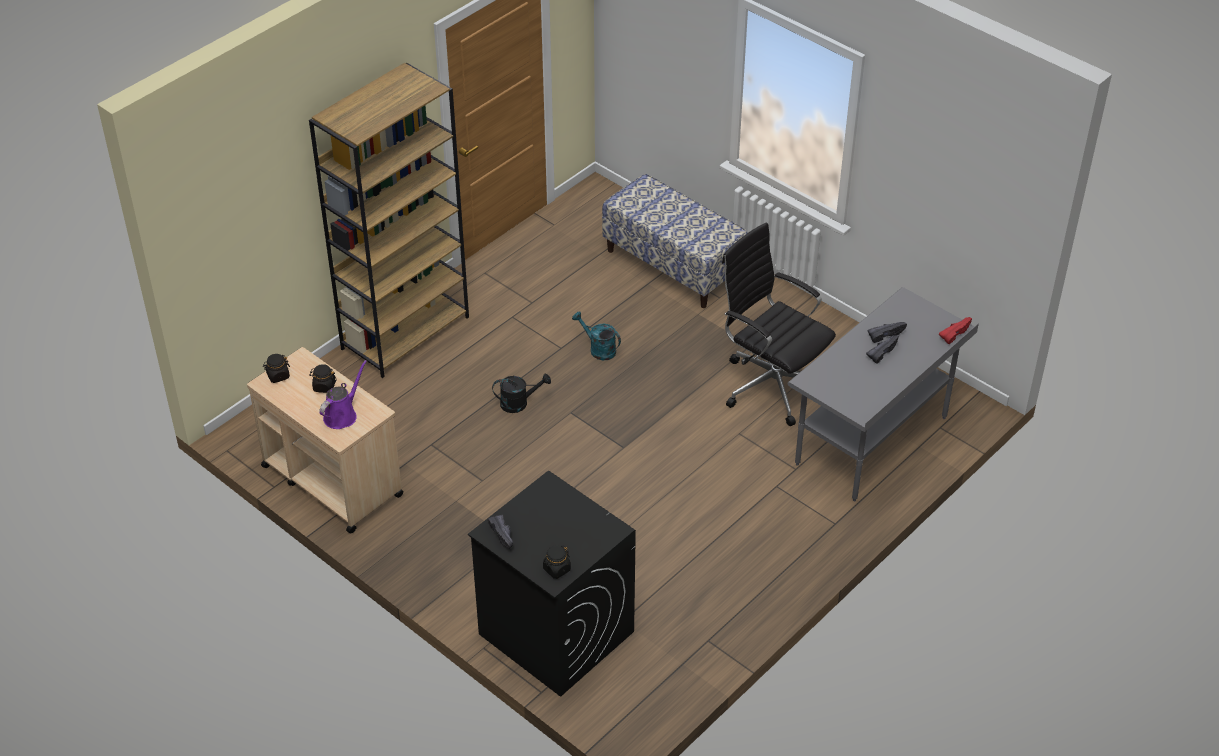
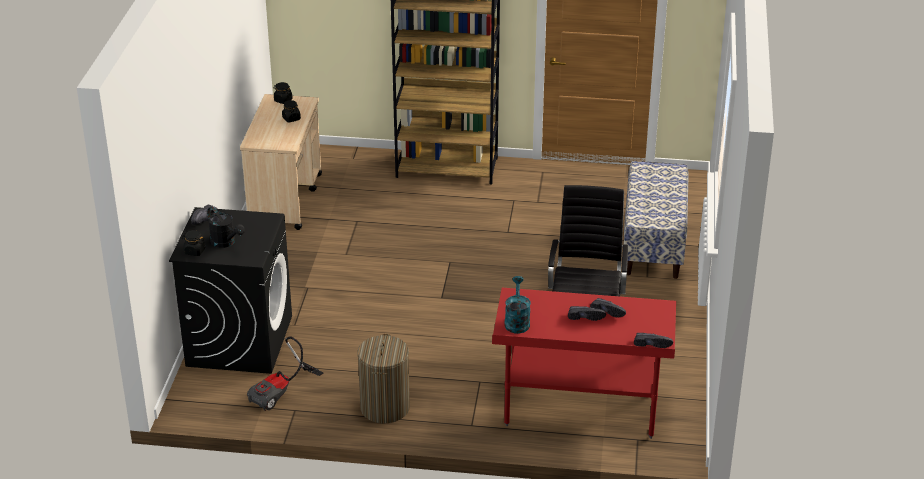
camera: 55 degrees right, 10 degrees down
purple watering can [319,360,367,429] -> none
black watering can [492,374,551,413] -> black watering can moved to [207,207,245,248]
turquoise watering can [572,311,621,360] -> turquoise watering can moved to [505,276,531,334]
grey desk [788,287,979,501] -> red desk [492,288,676,439]
red shoe [939,317,972,344] -> black shoe [634,333,673,348]
none -> vacuum cleaner [247,336,324,411]
none -> laundry basket [357,334,410,423]

